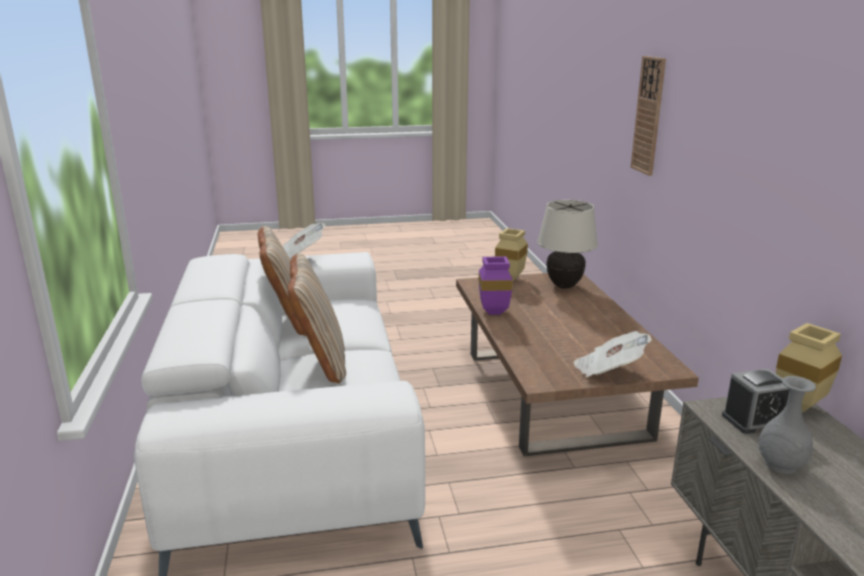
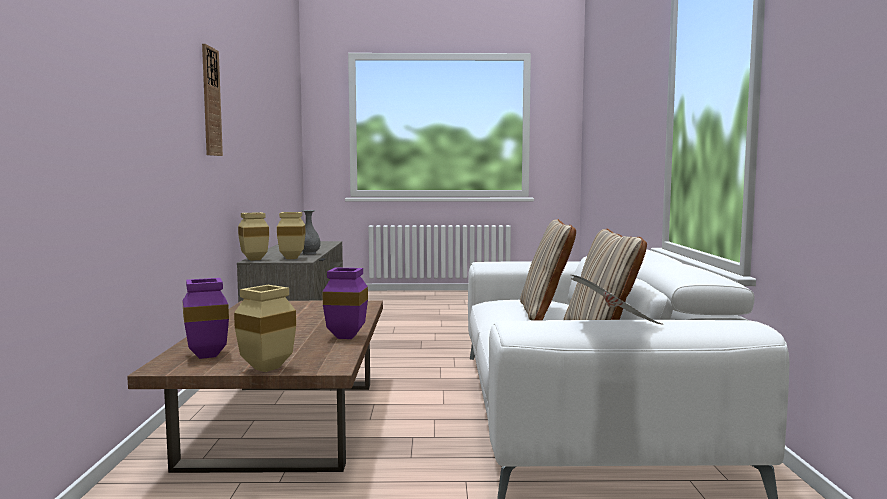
camera: 170 degrees left, 15 degrees down
beige table lamp [537,200,598,289] -> purple vase [183,278,229,359]
newspaper [573,331,652,377] -> none
wall clock [631,56,666,176] -> wall clock moved to [202,44,223,156]
alarm clock [722,369,789,434] -> beige vase [277,212,305,259]

